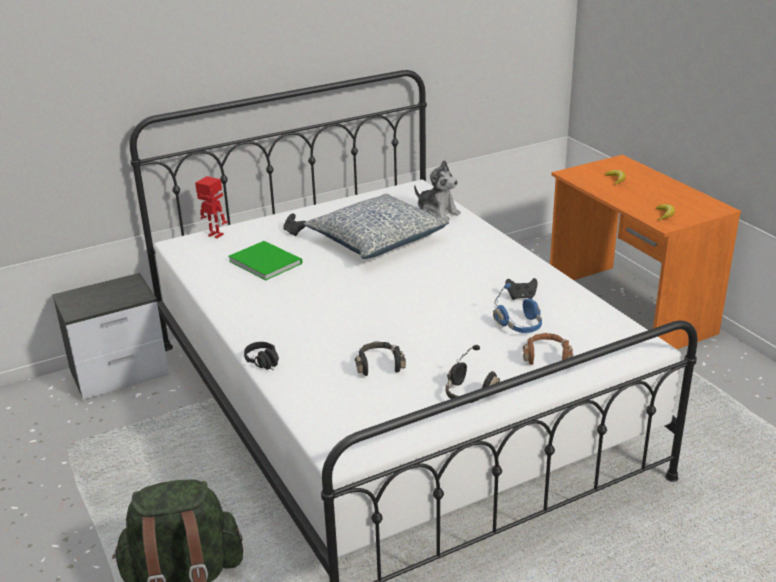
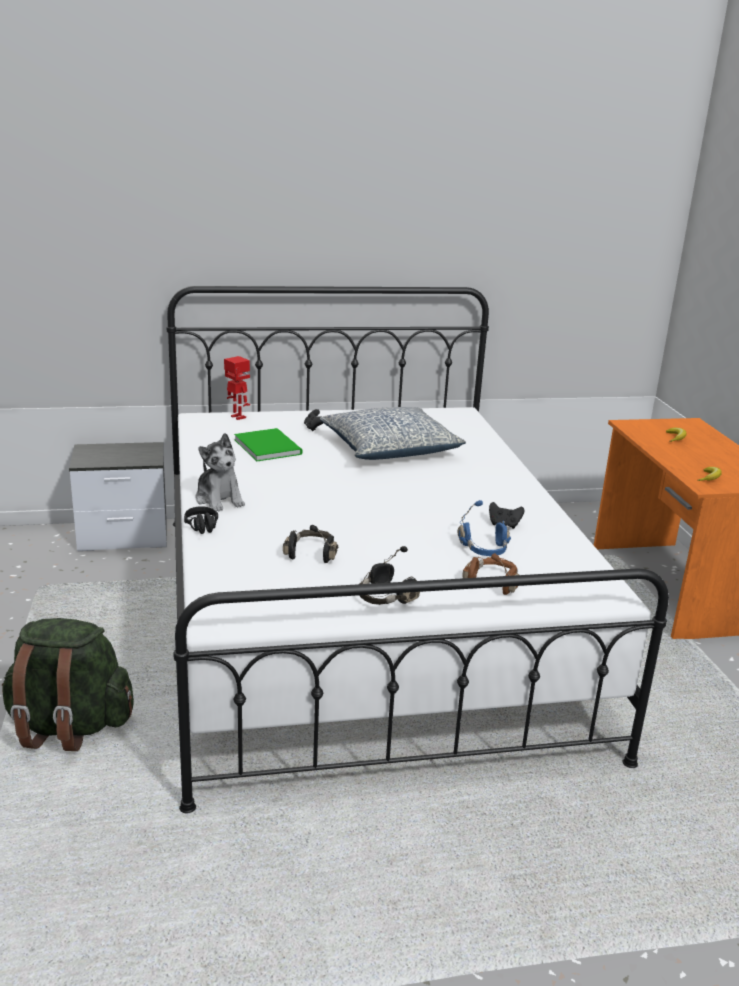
camera: 15 degrees right, 5 degrees down
plush toy [414,160,461,221] -> plush toy moved to [196,433,245,511]

